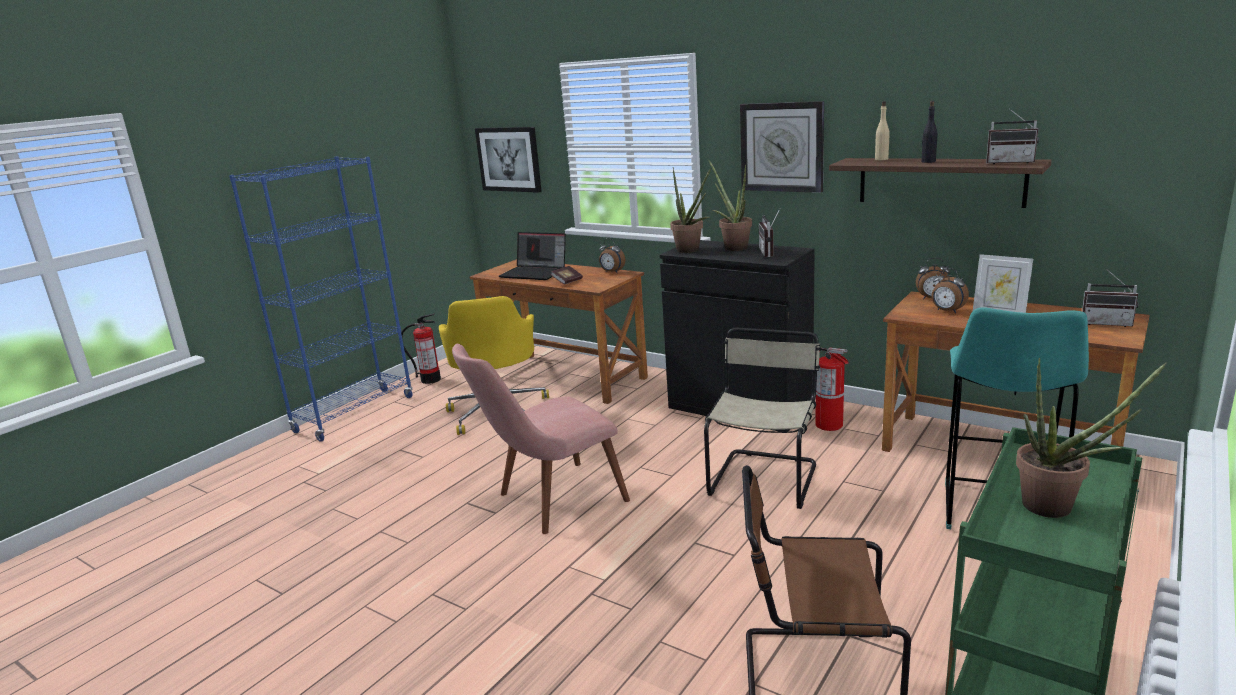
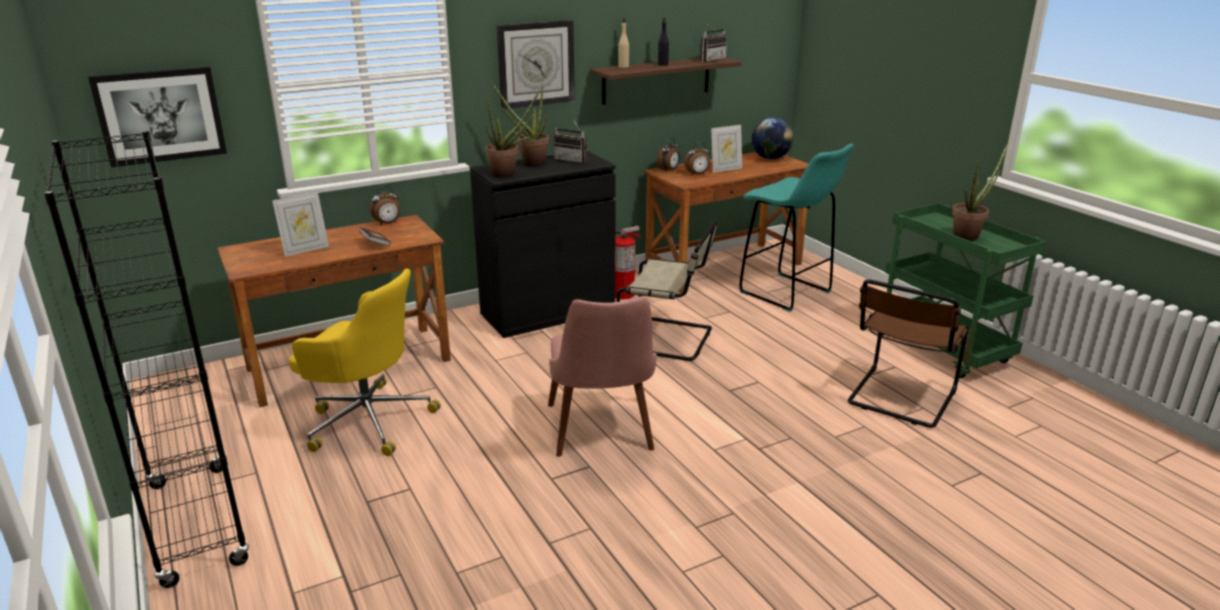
camera: 65 degrees left, 5 degrees up
blue bookcase [229,156,413,442] -> black bookcase [44,131,250,588]
fire extinguisher [401,313,441,384] -> none
laptop [499,232,566,280] -> picture frame [272,192,329,257]
beige chair [704,328,821,509] -> beige chair turned 150 degrees clockwise [616,220,718,361]
radio [1082,269,1139,327] -> globe [752,117,793,159]

